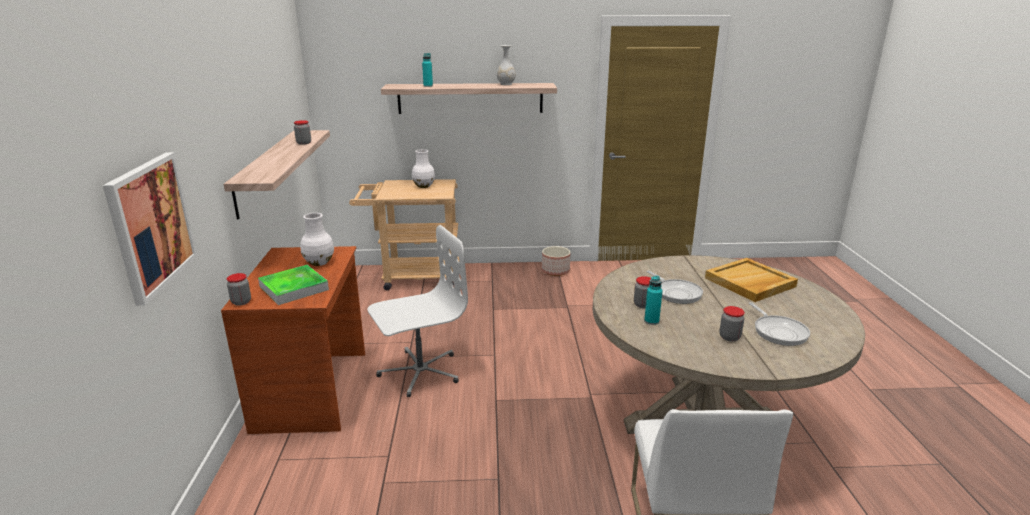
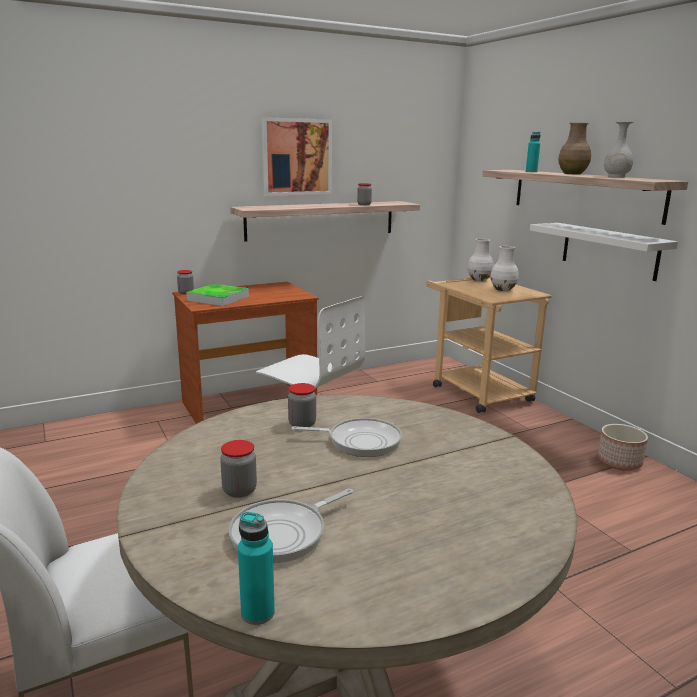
camera: 65 degrees right, 5 degrees down
picture [103,152,197,306] -> picture moved to [262,117,332,196]
white vase [300,213,334,266] -> white vase moved to [468,239,494,281]
turquoise bottle [644,276,662,325] -> turquoise bottle moved to [238,512,275,625]
frying pan [646,270,703,304] -> frying pan turned 120 degrees counterclockwise [292,418,402,457]
beige tray [705,258,798,302] -> none
none -> white shelf [530,223,678,281]
none -> brown vase [558,123,591,174]

